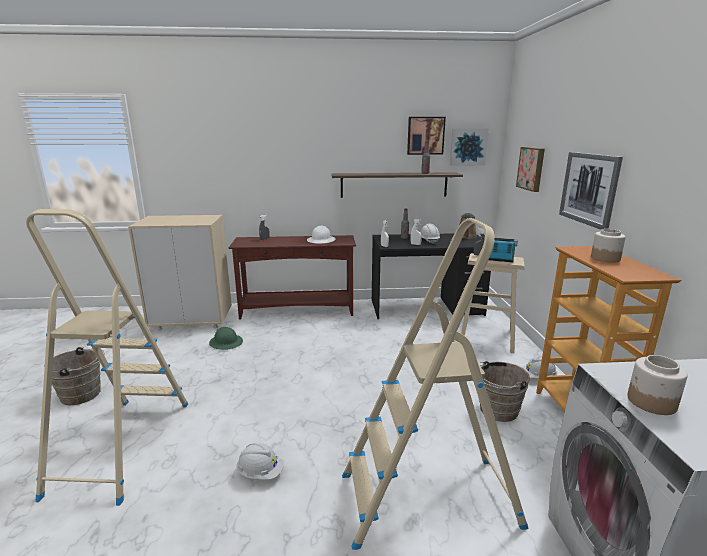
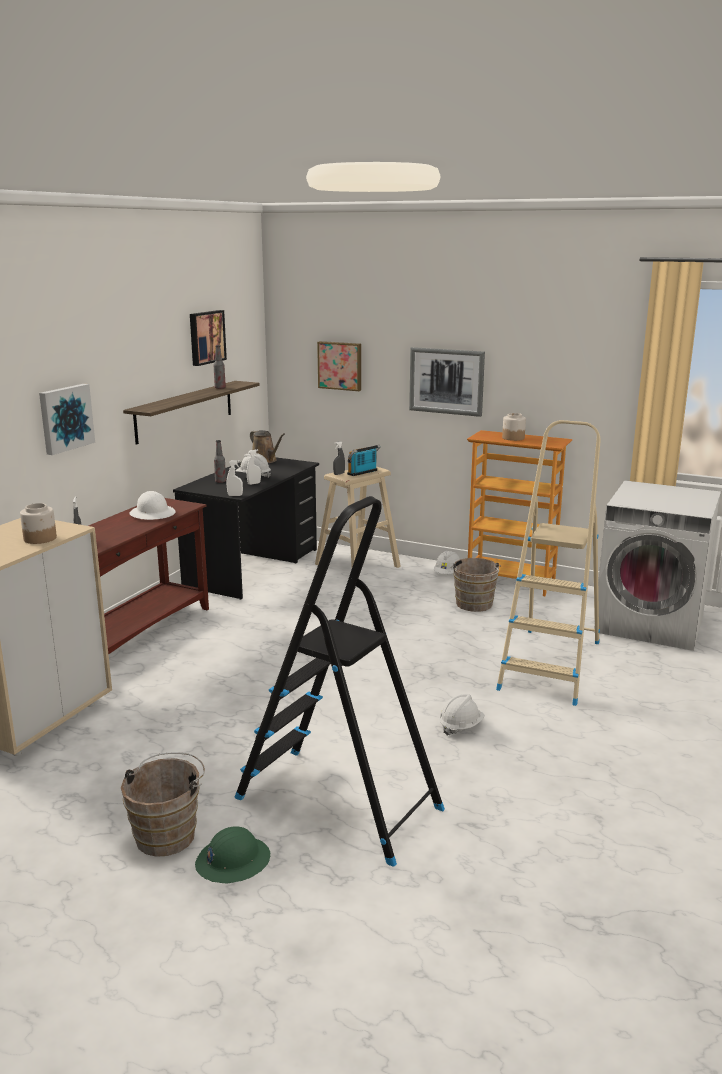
camera: 60 degrees left, 0 degrees up
beige step ladder [26,209,188,506] -> black step ladder [235,496,445,867]
green hard hat [209,327,243,350] -> green hard hat moved to [195,826,270,883]
picture [450,128,489,166] -> picture moved to [39,384,95,455]
jar [627,355,688,415] -> jar moved to [20,503,57,544]

